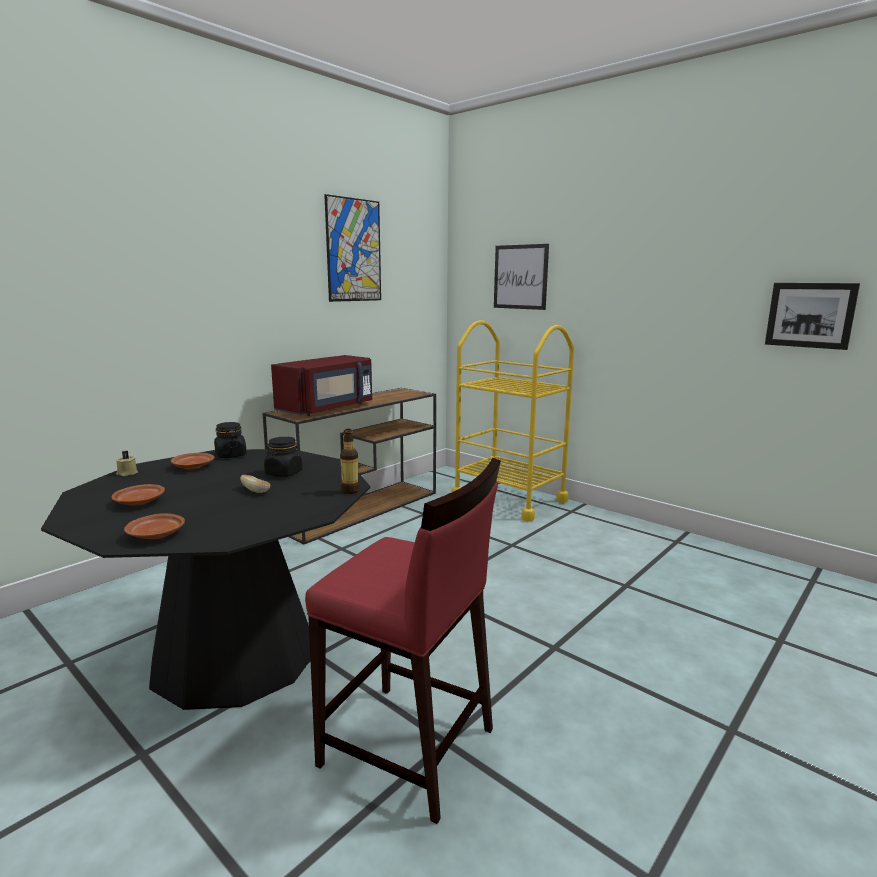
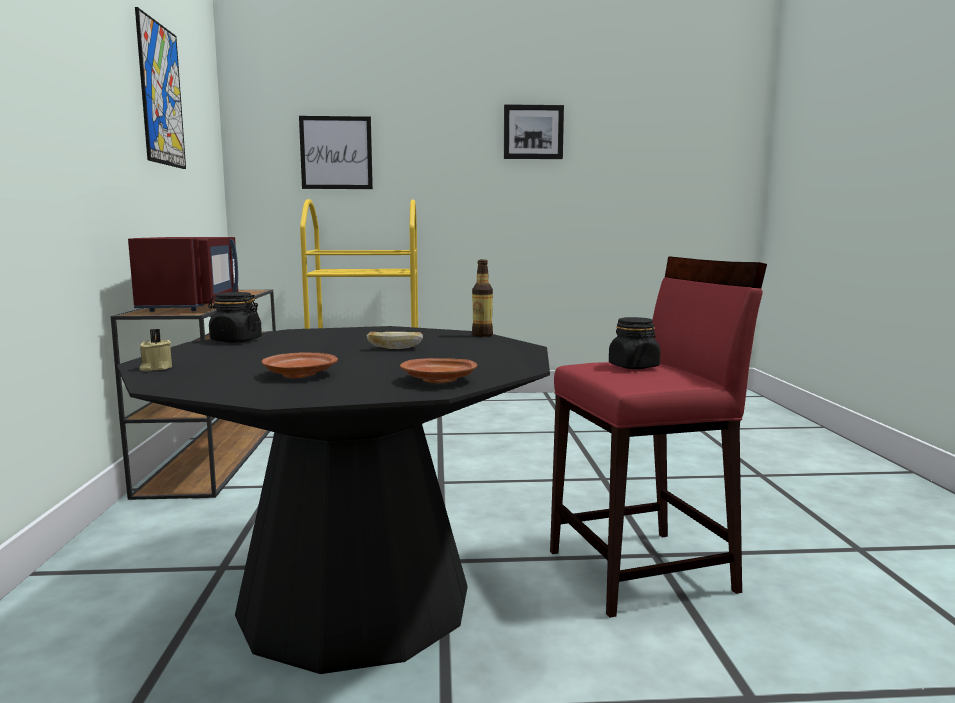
camera: 45 degrees left, 5 degrees down
brown plate [171,453,215,470] -> none
black jar [264,437,302,477] -> black jar moved to [609,317,660,369]
picture [765,283,860,350] -> picture moved to [504,104,564,159]

